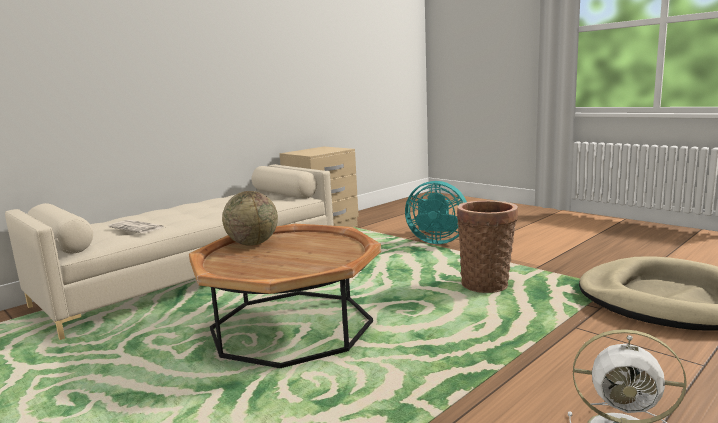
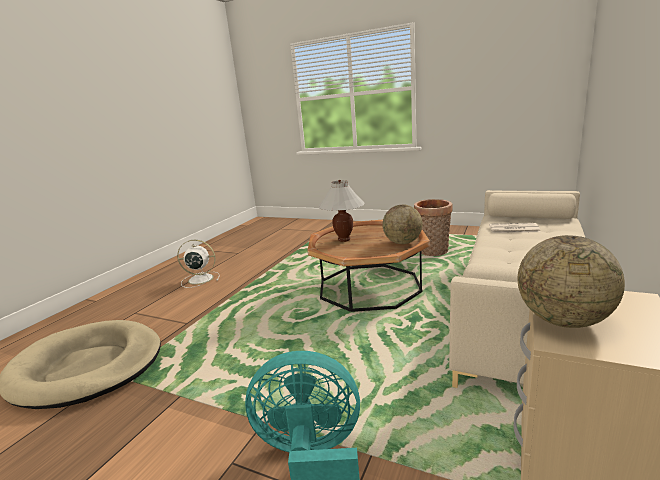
camera: 160 degrees right, 5 degrees up
basket [457,201,518,293] -> basket moved to [414,199,452,256]
none -> white table lamp [318,180,365,242]
none -> globe [518,235,625,328]

